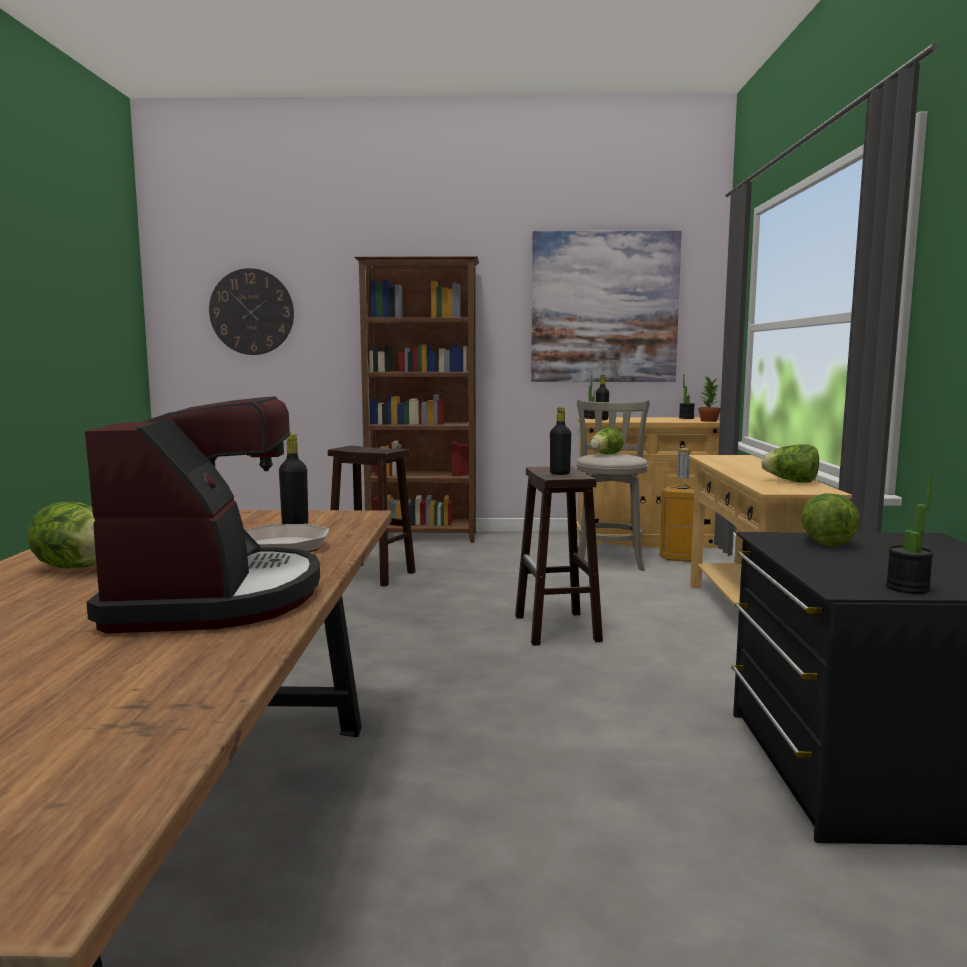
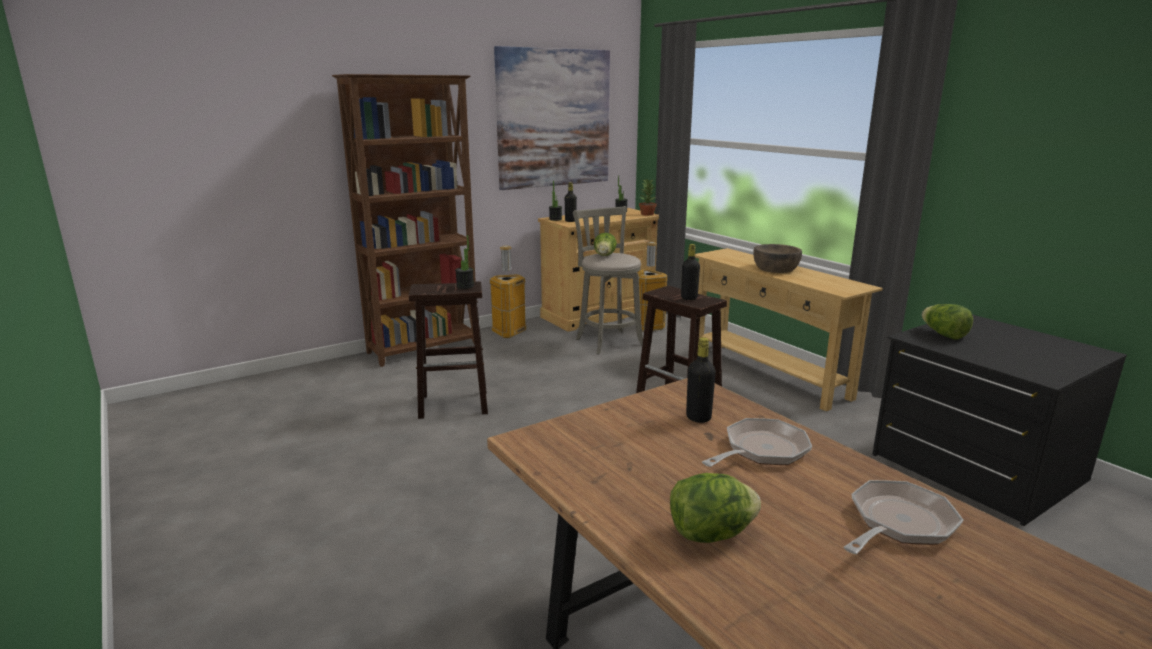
camera: 35 degrees left, 10 degrees up
coffee machine [85,396,320,634] -> frying pan [843,480,963,554]
wall clock [209,268,294,355] -> none
lettuce [761,444,819,482] -> none
potted plant [886,475,934,594] -> potted plant moved to [455,235,474,289]
none -> trash can [490,246,527,338]
none -> brown bowl [753,244,802,273]

